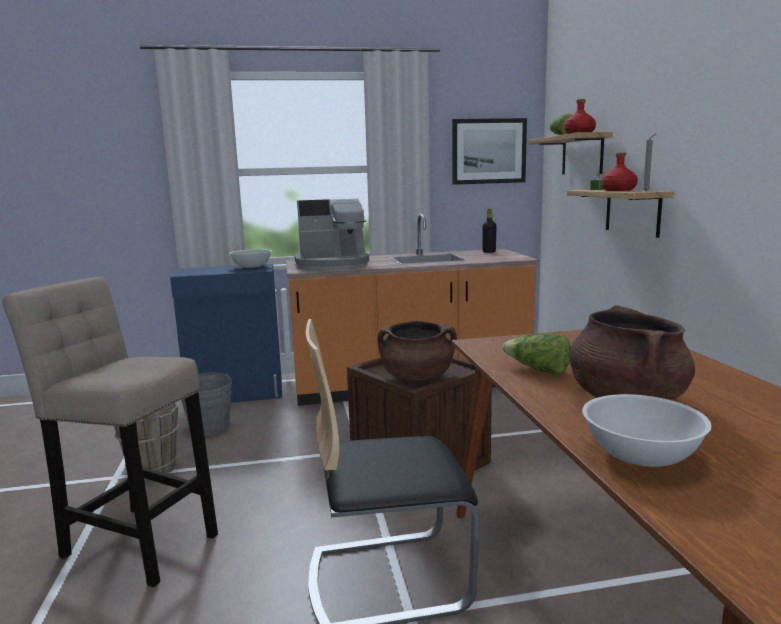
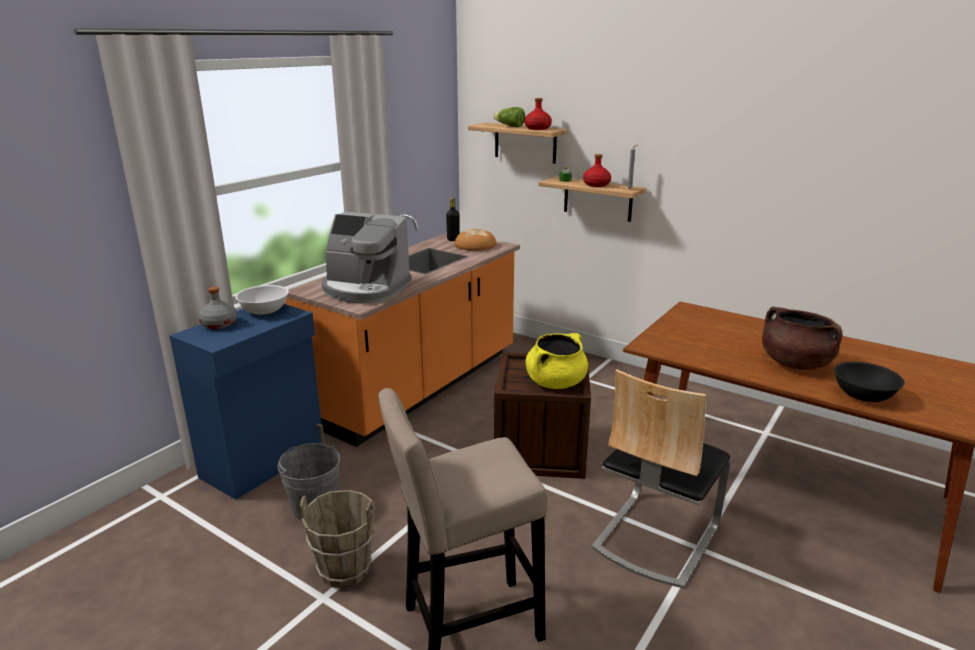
camera: 45 degrees left, 10 degrees up
coffee machine [294,199,369,270] -> coffee machine turned 75 degrees clockwise [322,212,412,304]
brown cooking pot [378,321,457,381] -> yellow cooking pot [525,333,588,389]
picture [452,118,527,185] -> none
lettuce [502,333,571,374] -> none
white bowl [582,394,712,467] -> black bowl [834,362,905,402]
none -> grey bottle [198,286,238,329]
none -> bread [455,229,496,251]

